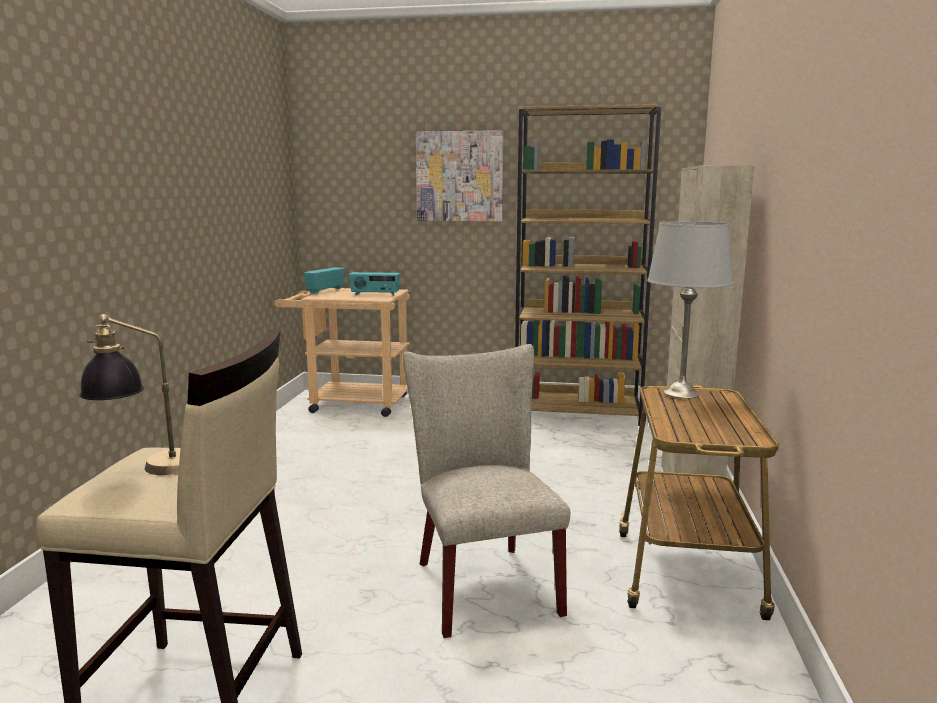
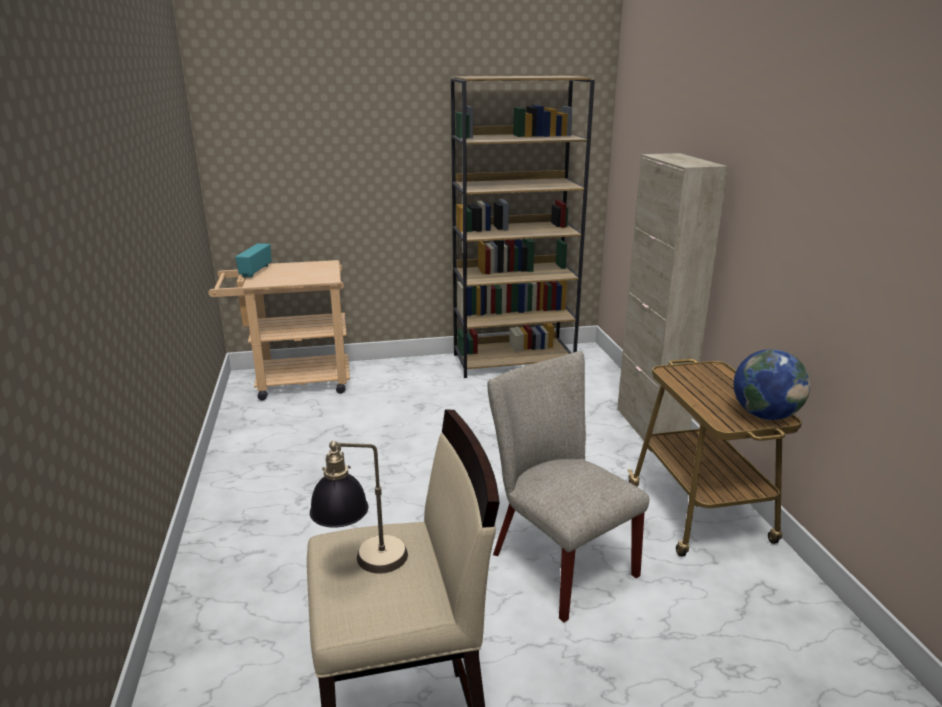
camera: 20 degrees left, 10 degrees up
radio [349,272,400,296] -> none
picture [416,130,504,221] -> none
grey table lamp [647,221,734,399] -> none
none -> globe [734,349,811,420]

